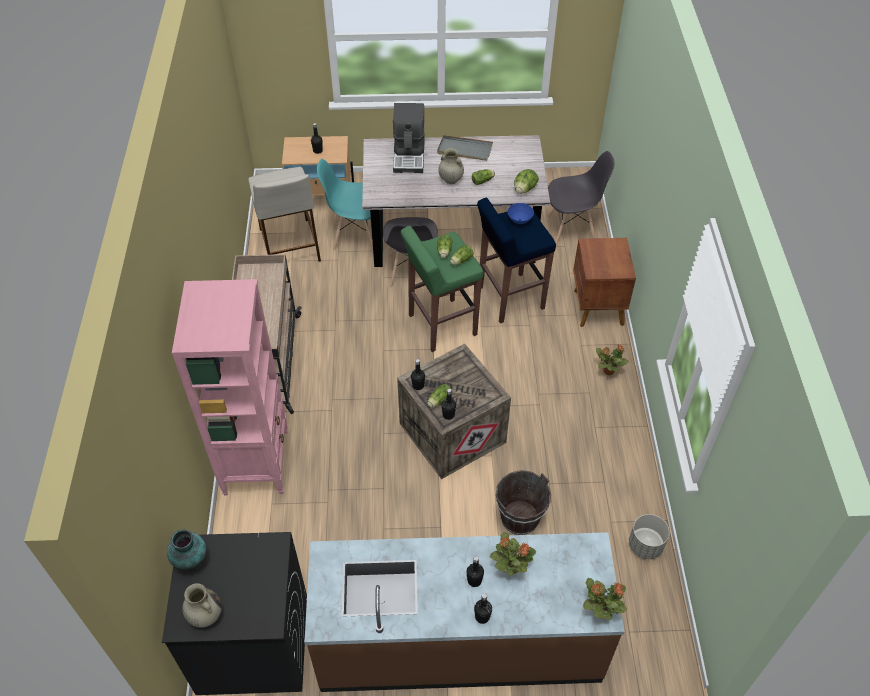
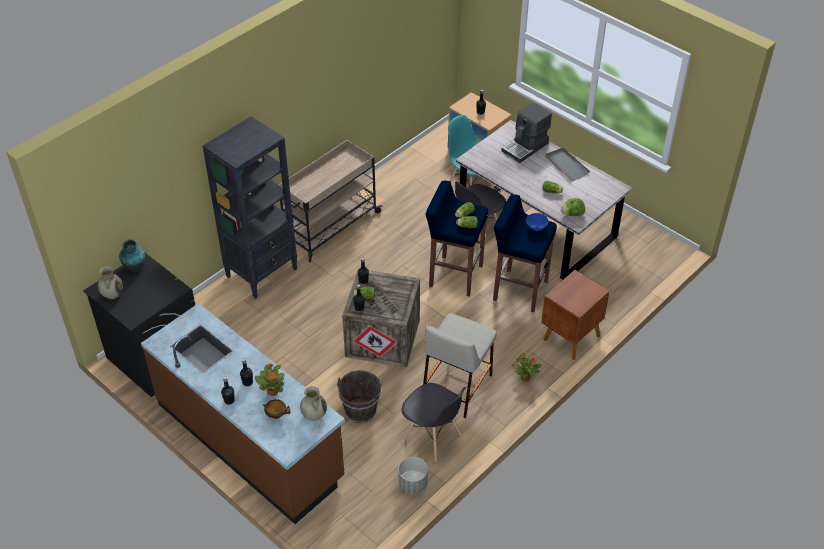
camera: 45 degrees right, 5 degrees down
pink bookcase [172,279,288,496] -> black bookcase [203,116,297,299]
beige stool [248,167,321,262] -> beige stool moved to [423,313,497,418]
green stool [401,226,483,352] -> blue stool [426,181,488,297]
beige vase [438,148,464,184] -> beige vase moved to [300,386,327,421]
grey chair [547,151,615,245] -> grey chair moved to [402,383,466,462]
potted plant [583,578,627,620] -> none
none -> bowl [263,399,291,419]

